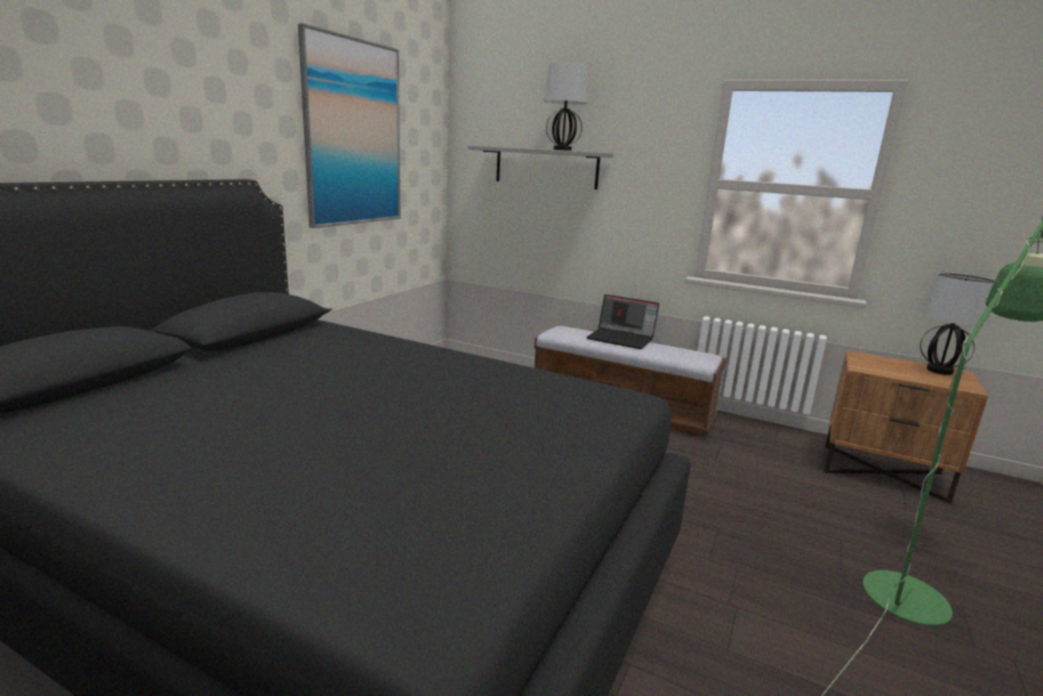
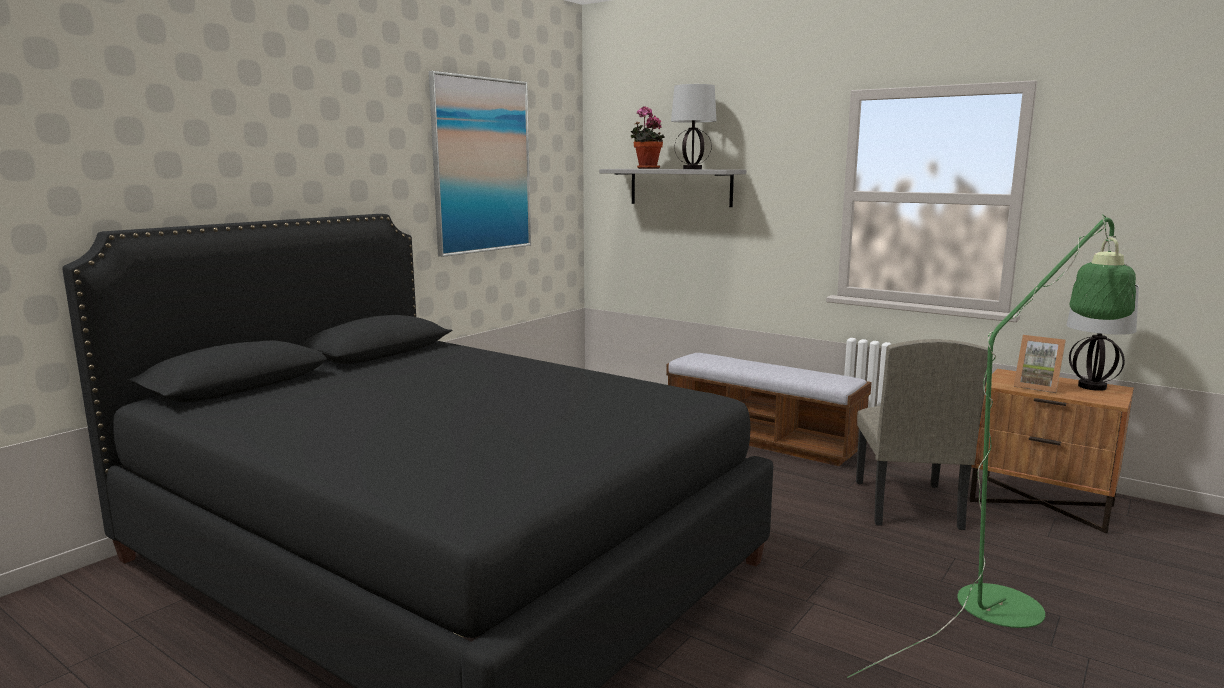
camera: 10 degrees right, 5 degrees down
laptop [586,294,659,349] -> none
none -> potted plant [630,106,665,169]
none -> beige chair [856,339,988,530]
none -> picture frame [1014,335,1066,393]

